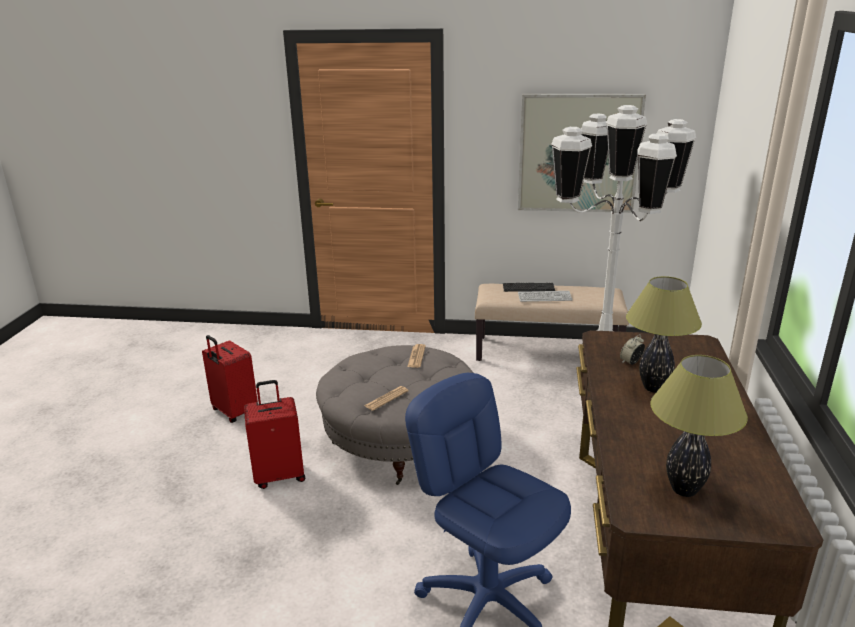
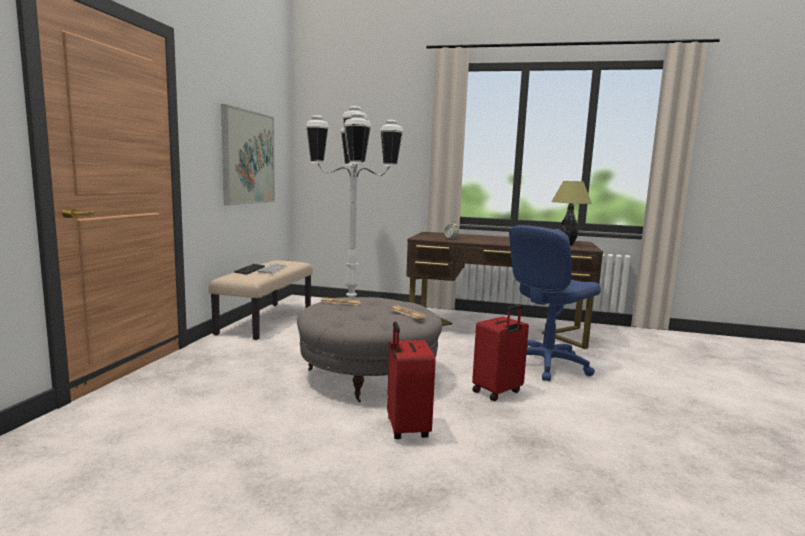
camera: 85 degrees left, 15 degrees down
red suitcase [202,335,258,423] -> red suitcase moved to [472,305,529,401]
table lamp [626,276,702,393] -> none

